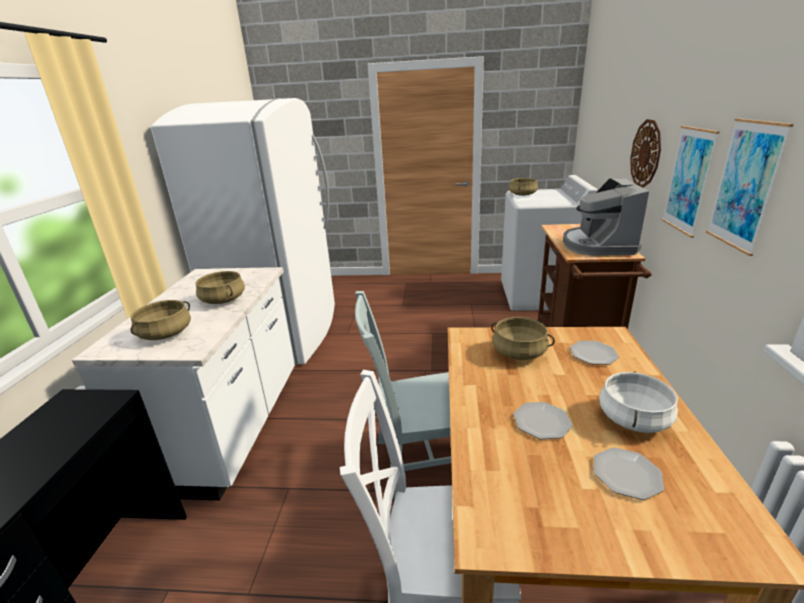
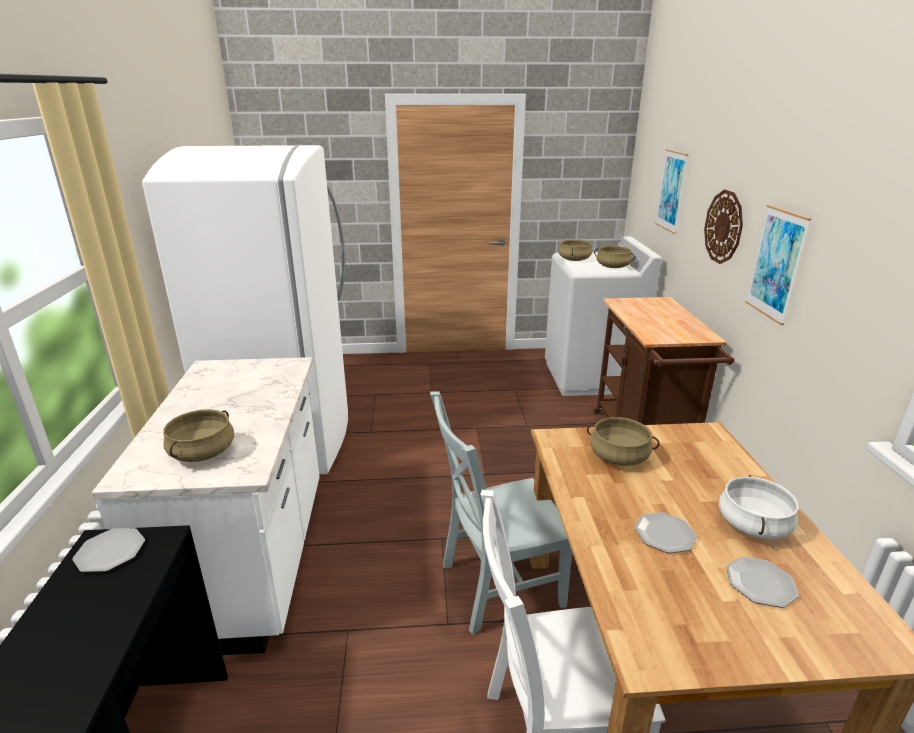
camera: 10 degrees left, 0 degrees up
beige cooking pot [196,271,245,304] -> beige cooking pot moved to [594,246,635,268]
coffee machine [563,178,649,255] -> none
plate [570,341,619,365] -> plate moved to [72,528,145,572]
picture [706,118,793,256] -> picture moved to [655,149,688,234]

